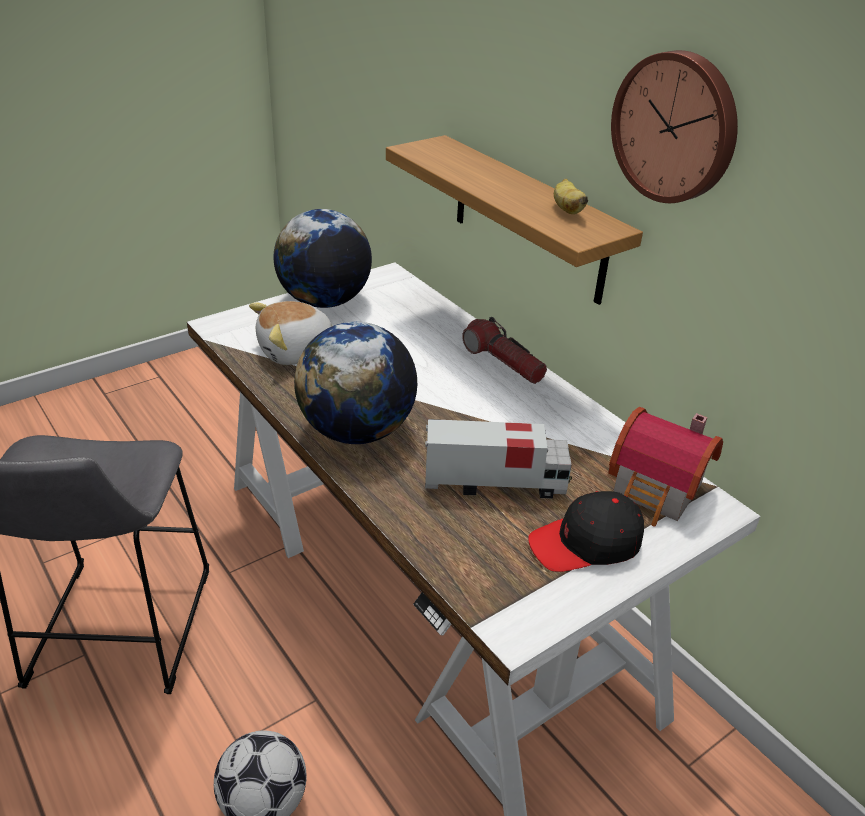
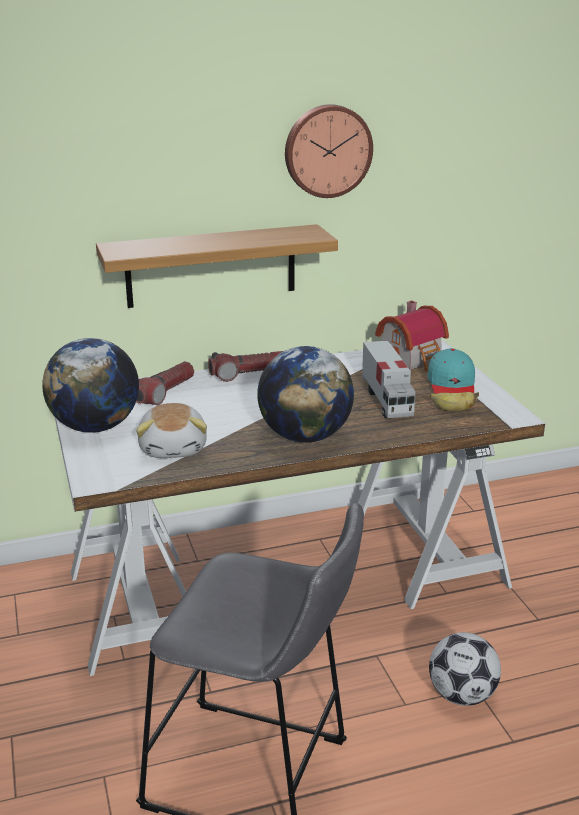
camera: 70 degrees left, 10 degrees down
toy truck [425,419,572,499] -> toy truck turned 150 degrees clockwise [362,341,416,418]
black cap [528,491,644,572] -> turquoise cap [427,348,475,394]
banana [554,178,588,214] -> banana moved to [430,392,479,411]
none -> flashlight [136,361,194,405]

